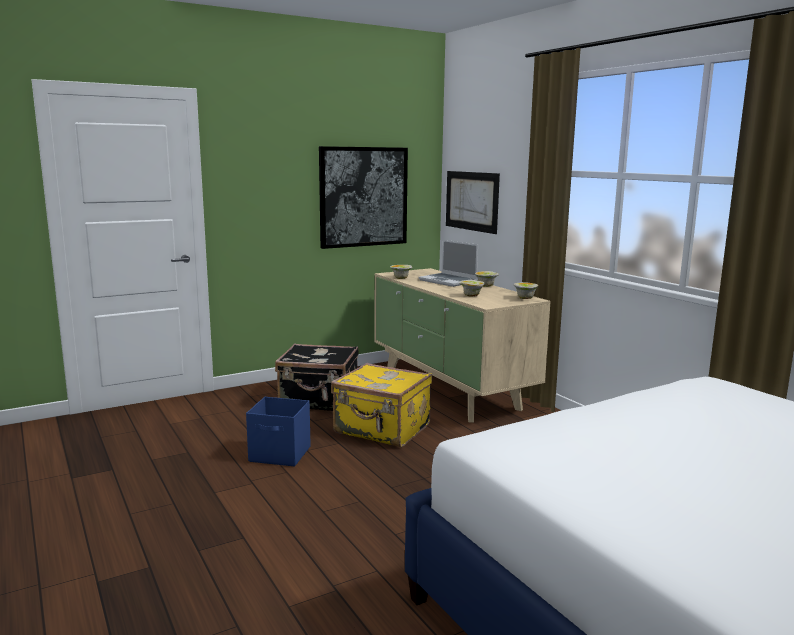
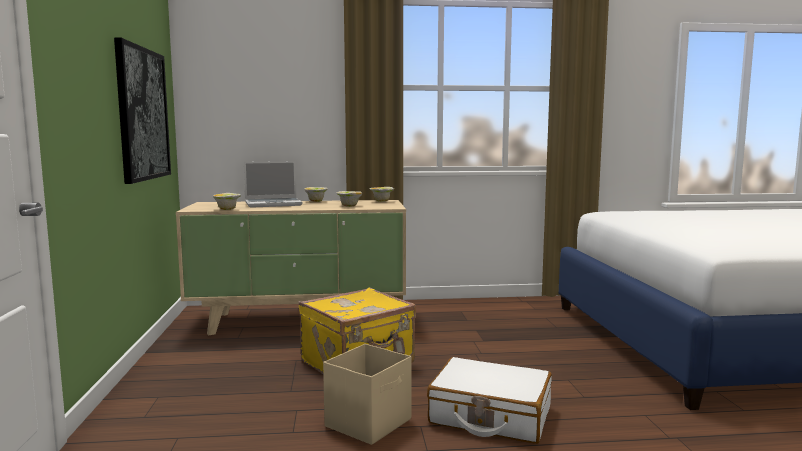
camera: 65 degrees left, 5 degrees down
blue storage box [246,397,310,467] -> beige storage box [323,344,412,445]
black suitcase [275,343,359,411] -> none
picture [446,171,500,234] -> none
none -> white suitcase [427,357,552,444]

